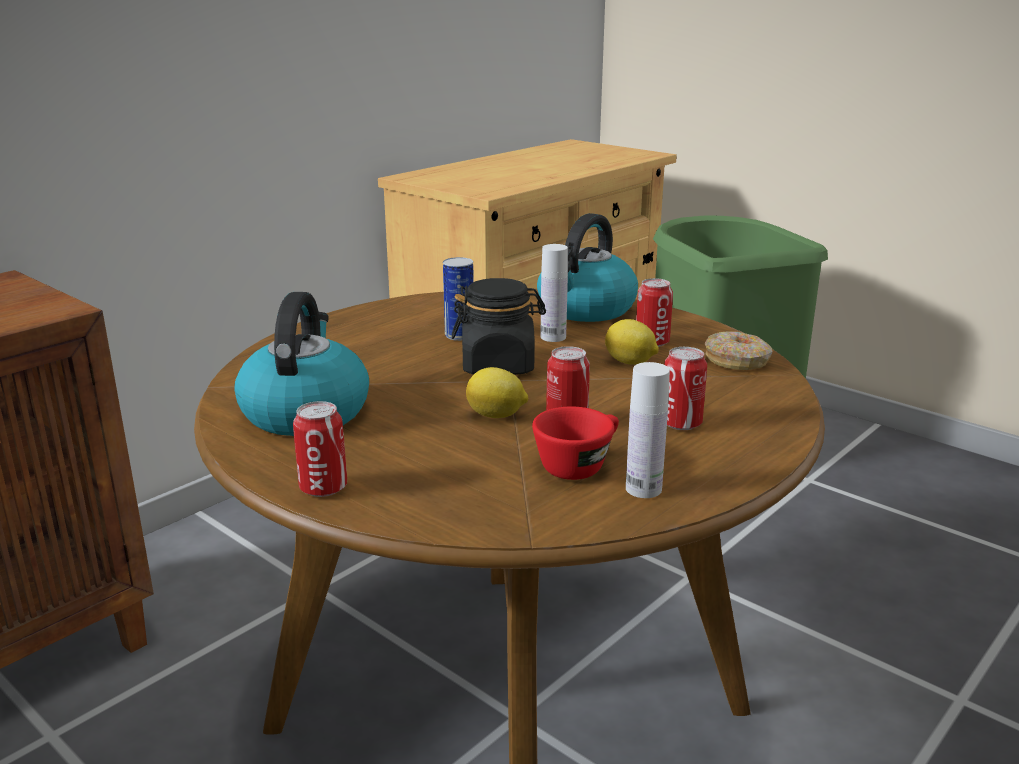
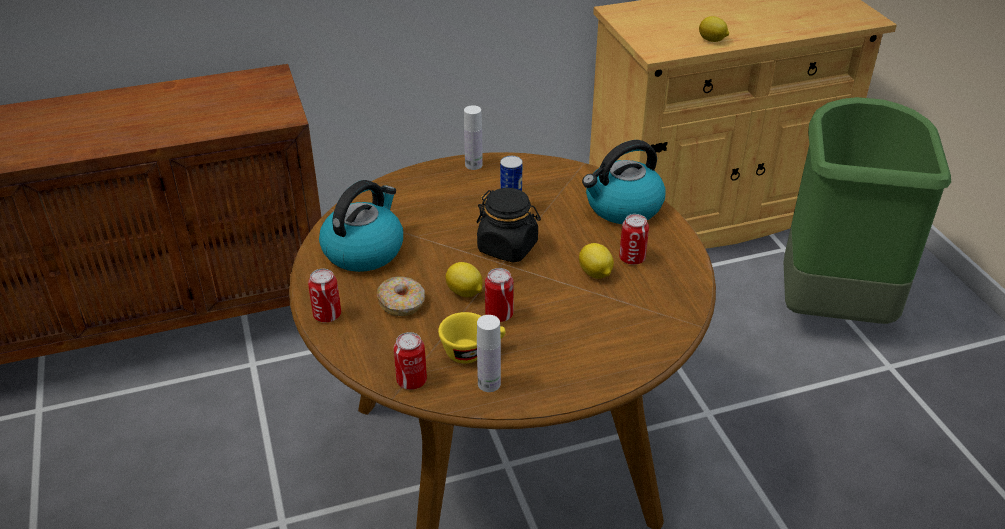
camera: 30 degrees right, 15 degrees up
red cup [532,407,619,480] -> yellow cup [438,312,506,363]
white bottle [541,244,568,342] -> white bottle moved to [464,105,483,170]
can [664,347,707,430] -> can moved to [394,332,427,390]
donut [704,331,772,370] -> donut moved to [376,276,425,316]
none -> lemon [699,16,729,42]

